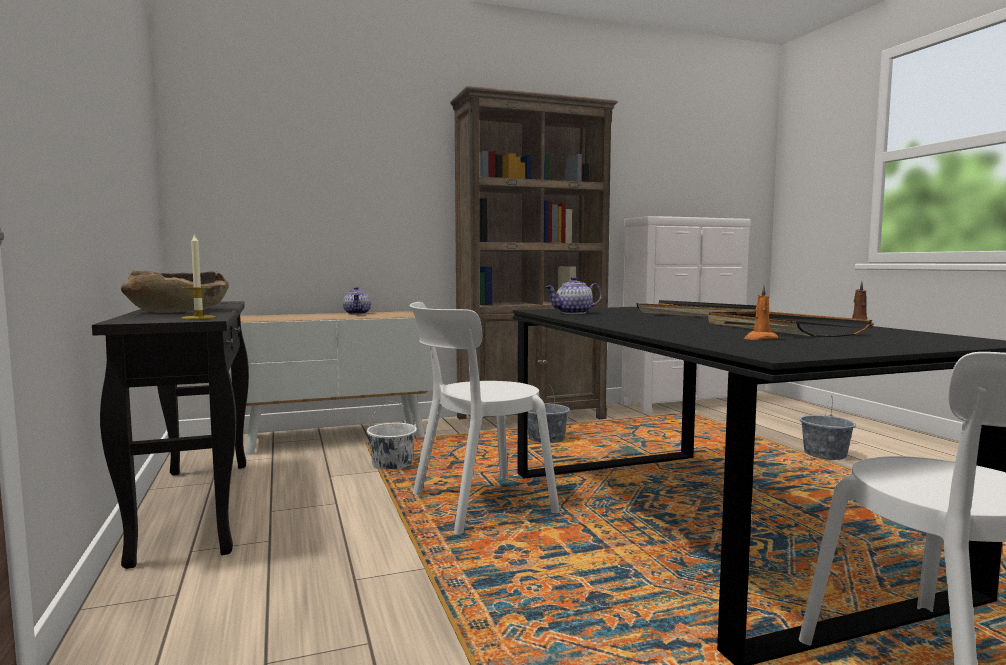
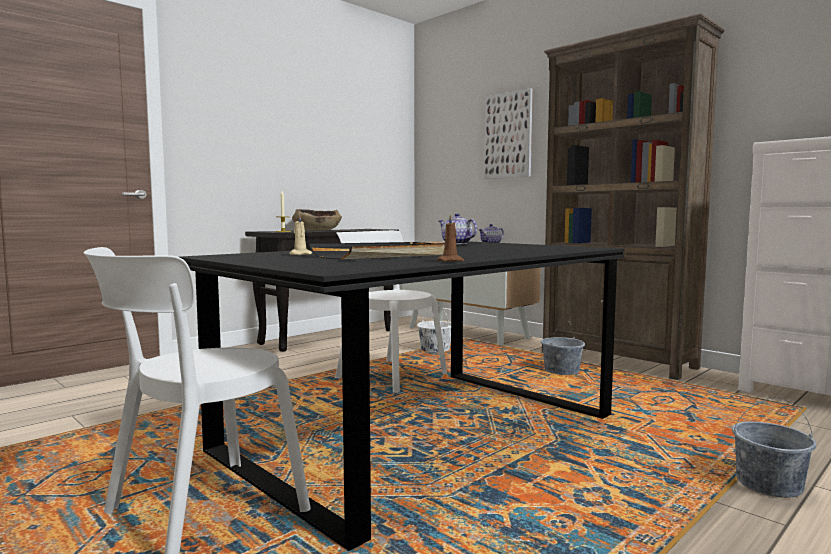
camera: 65 degrees right, 0 degrees up
black tray [636,300,757,317] -> none
orange candle [744,285,778,340] -> beige candle [289,213,312,255]
none -> picture [484,88,533,179]

